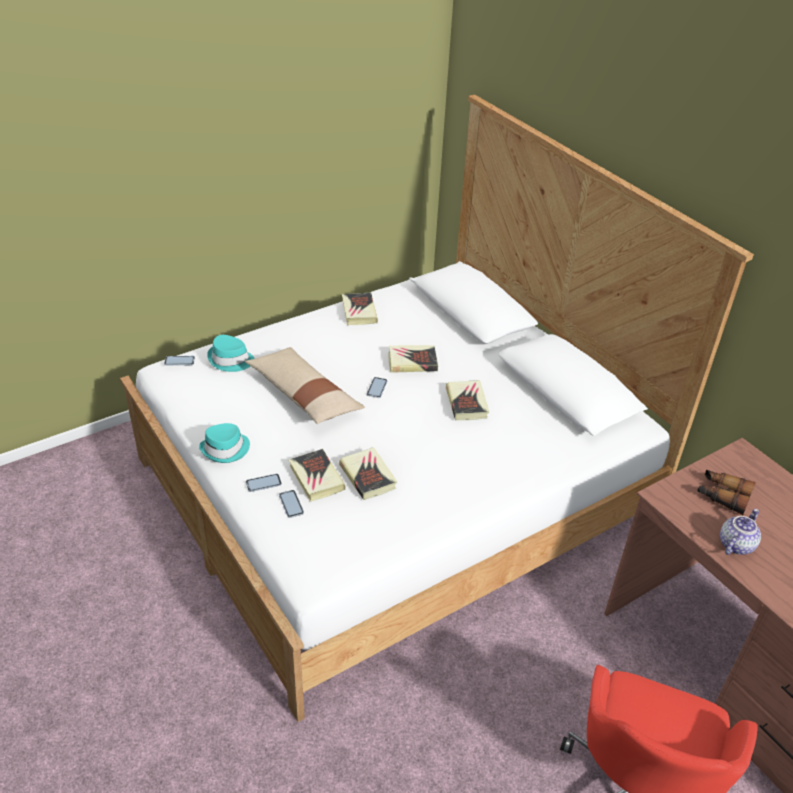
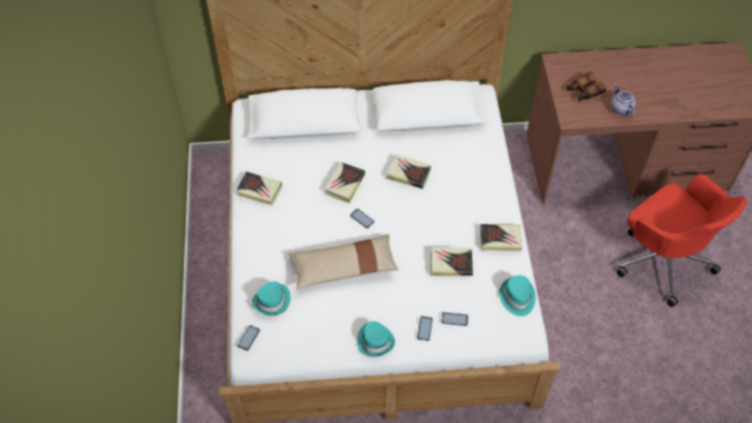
camera: 60 degrees left, 15 degrees up
book [289,449,346,502] -> book moved to [480,224,522,251]
none -> turquoise hat [499,275,535,316]

